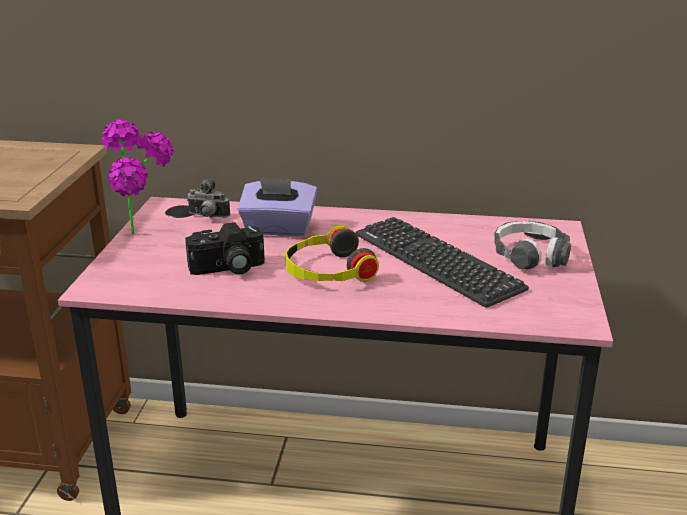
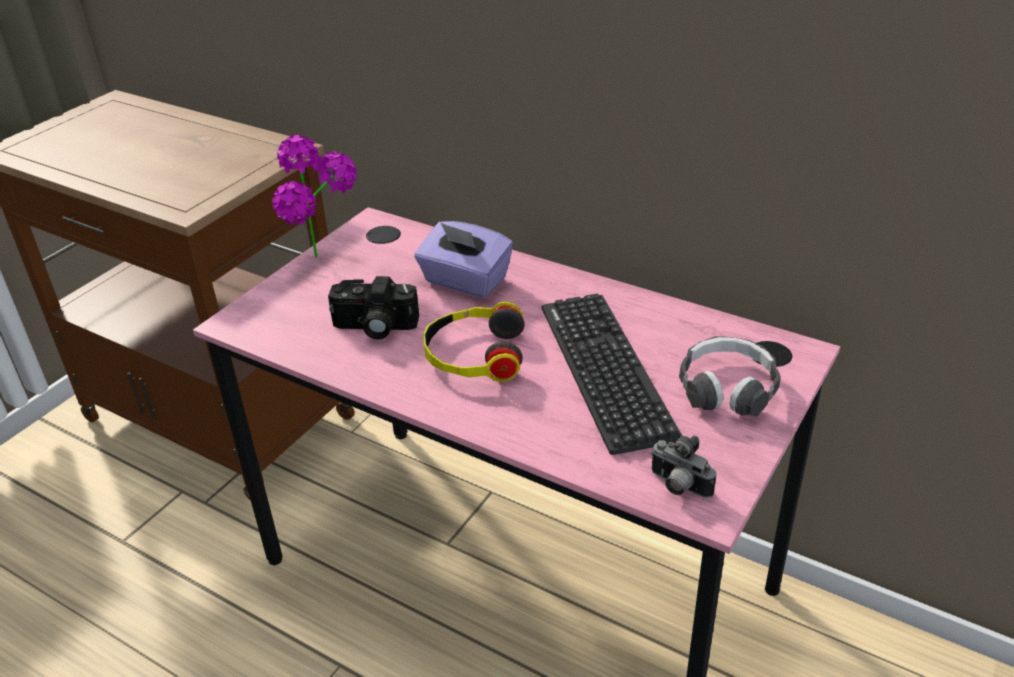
camera: 25 degrees right, 10 degrees up
camera [187,179,230,218] -> camera moved to [650,435,716,498]

